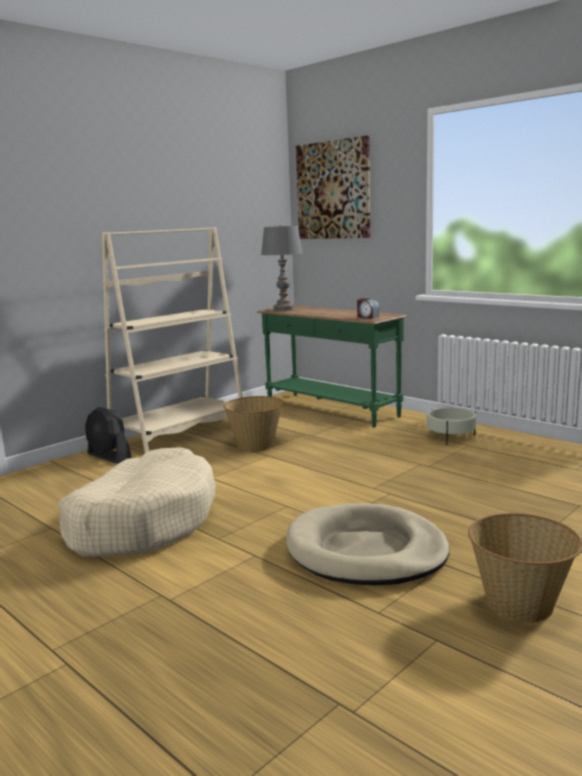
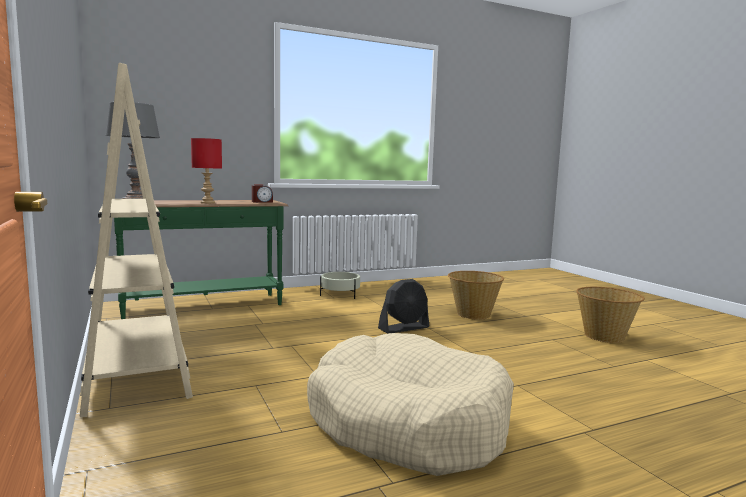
camera: 70 degrees left, 5 degrees down
black fan [85,407,132,464] -> black fan moved to [378,279,429,334]
basket [224,396,284,451] -> basket moved to [448,271,504,320]
beige dog bed [286,503,450,586] -> none
picture [296,135,371,239] -> none
none -> red table lamp [191,138,222,204]

